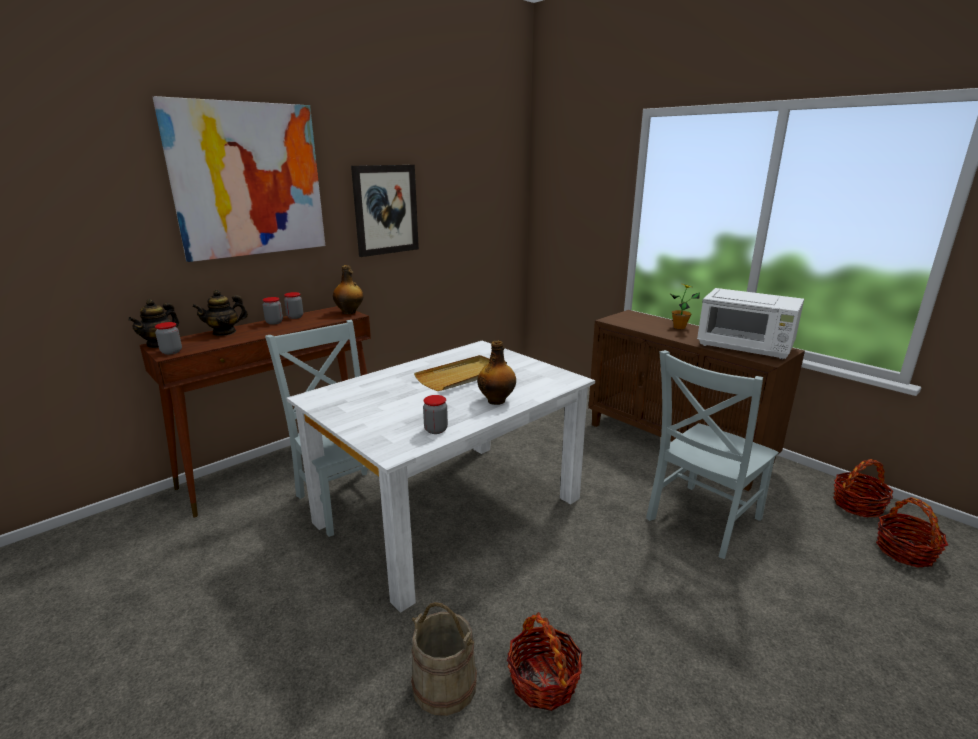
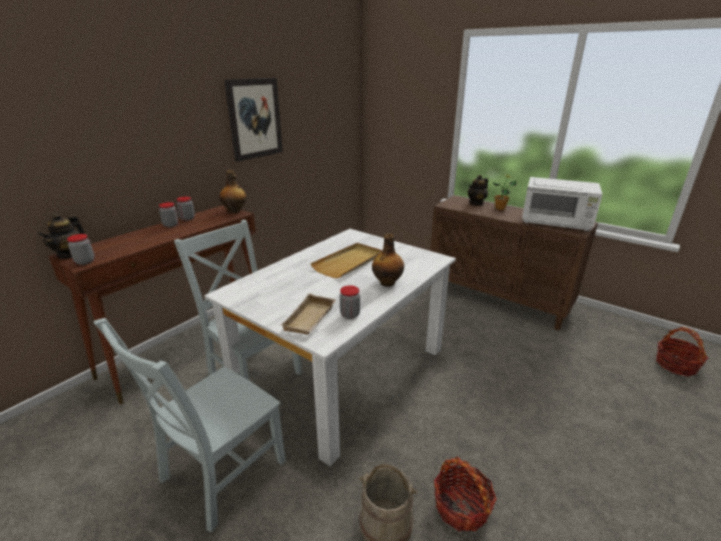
camera: 10 degrees left, 5 degrees up
picture [153,96,326,262] -> none
teapot [192,290,248,336] -> teapot moved to [467,175,488,206]
grey chair [646,350,779,559] -> grey chair moved to [94,318,286,533]
basket [833,459,893,517] -> none
none -> beige tray [281,293,336,335]

